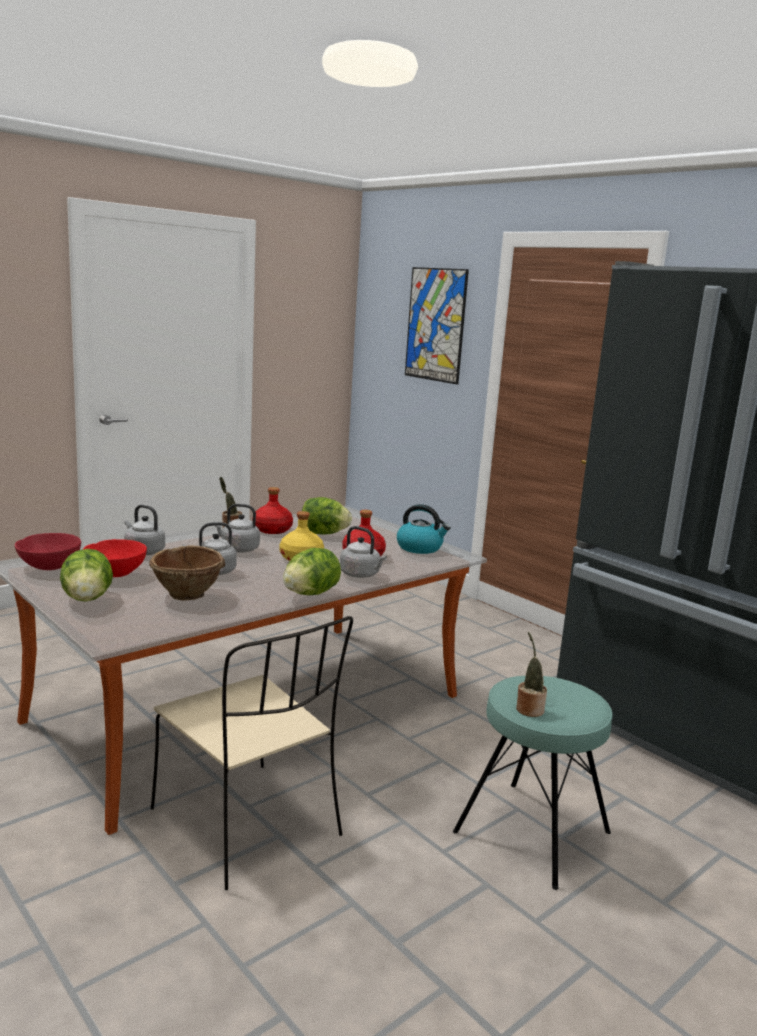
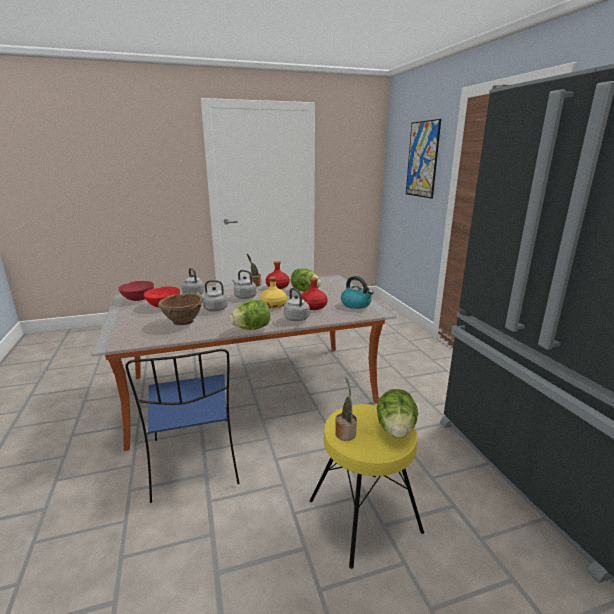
camera: 25 degrees right, 5 degrees up
lettuce [60,549,113,602] -> lettuce moved to [377,389,418,438]
beige chair [151,616,353,890] -> blue chair [125,349,240,503]
turquoise stool [453,676,613,890] -> yellow stool [309,404,424,569]

